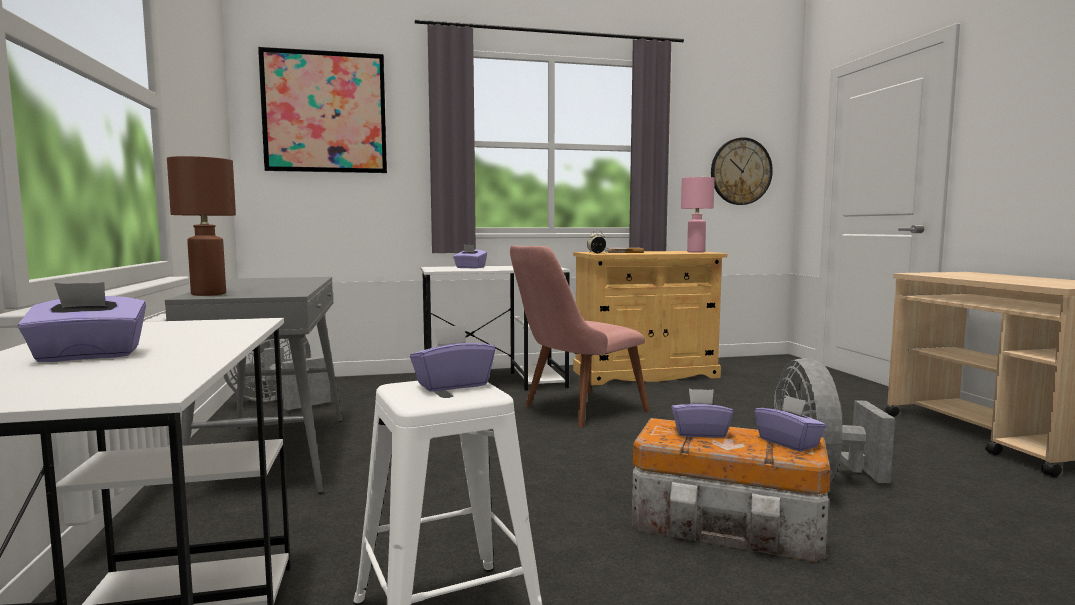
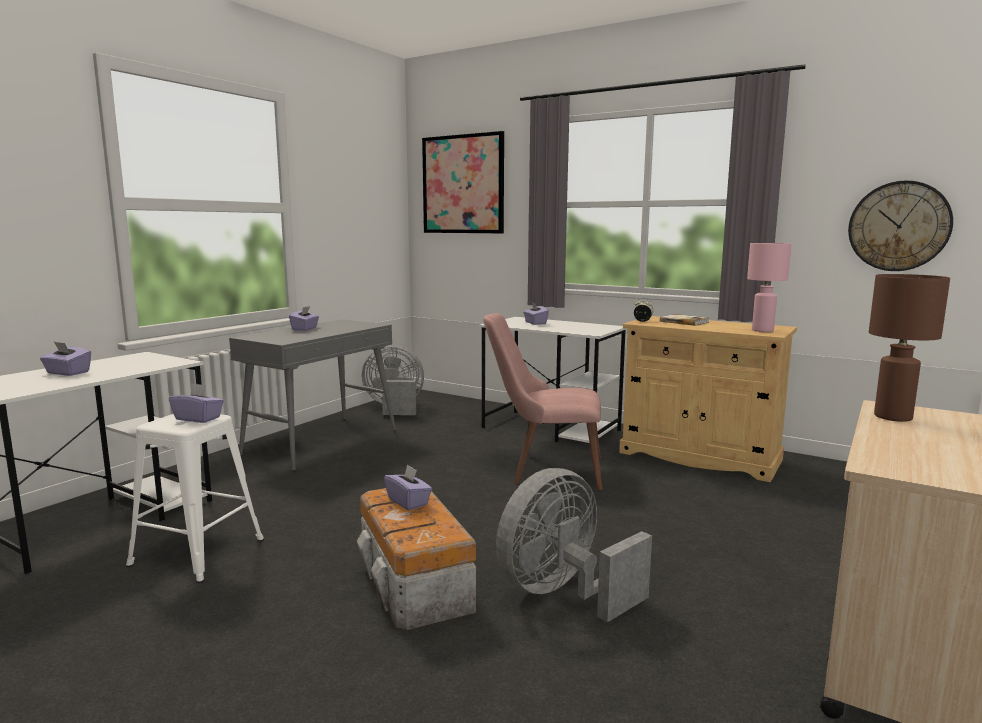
camera: 45 degrees right, 5 degrees up
brown table lamp [167,156,236,296] -> brown table lamp moved to [869,274,950,422]
purple tissue box [755,395,826,452] -> purple tissue box moved to [289,306,319,331]

